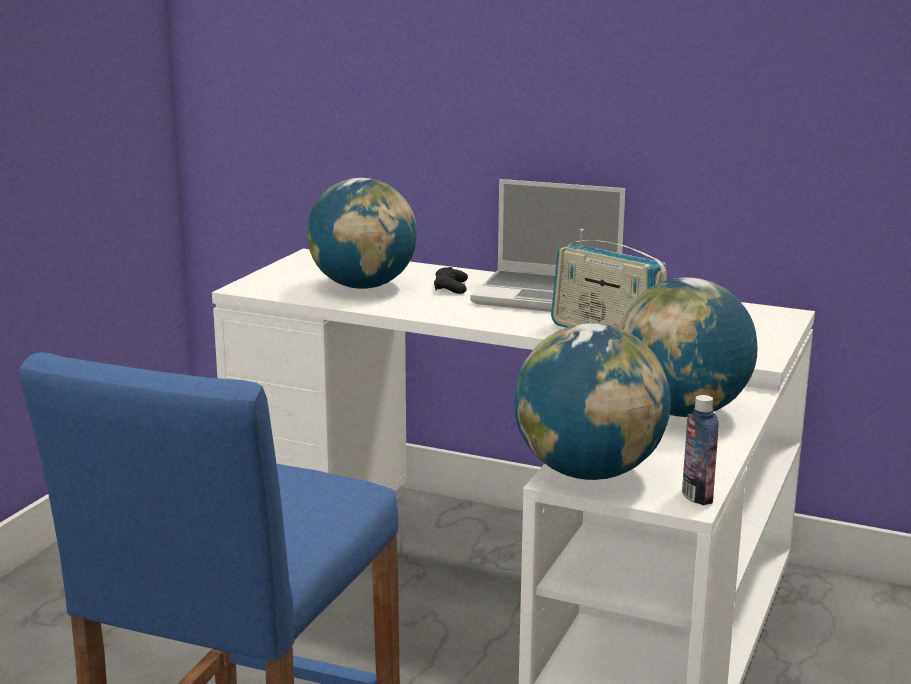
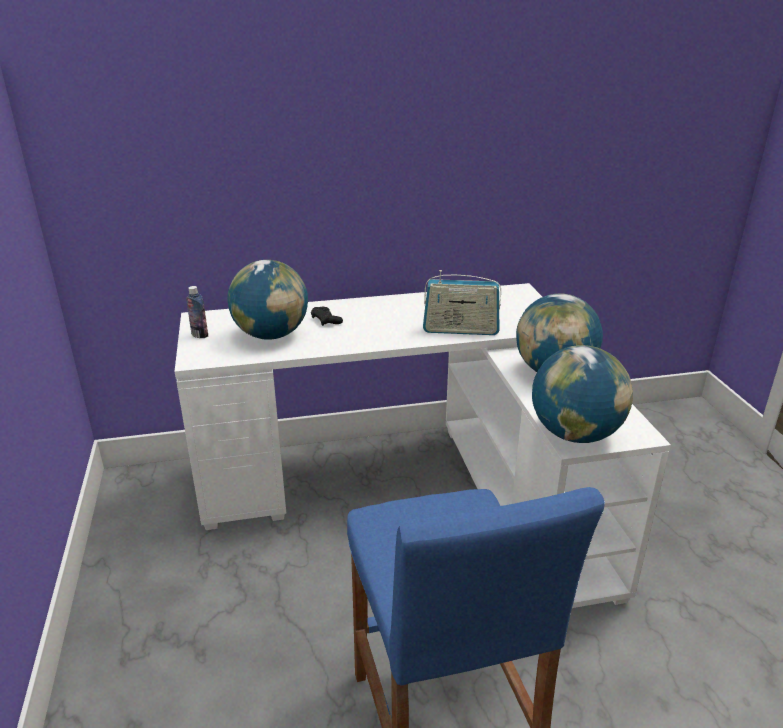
camera: 35 degrees left, 10 degrees up
laptop [470,179,625,312] -> none
bottle [682,395,719,505] -> bottle moved to [186,286,208,338]

